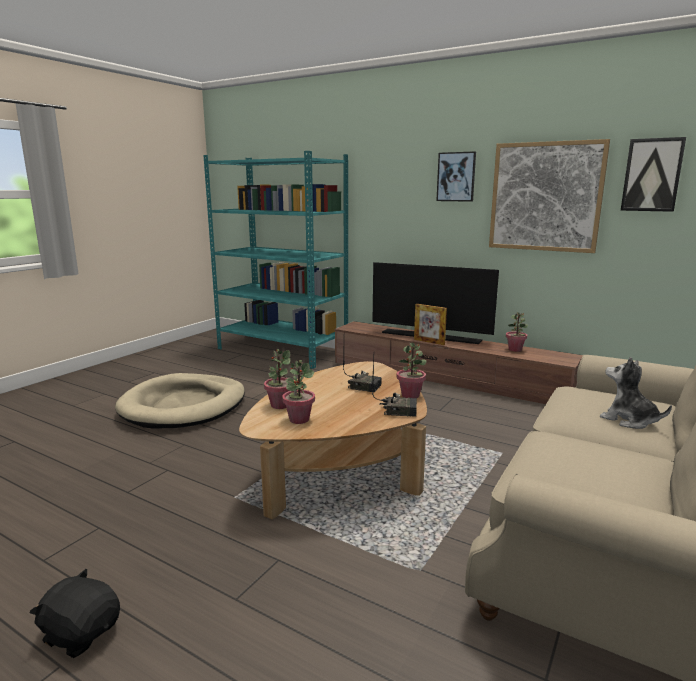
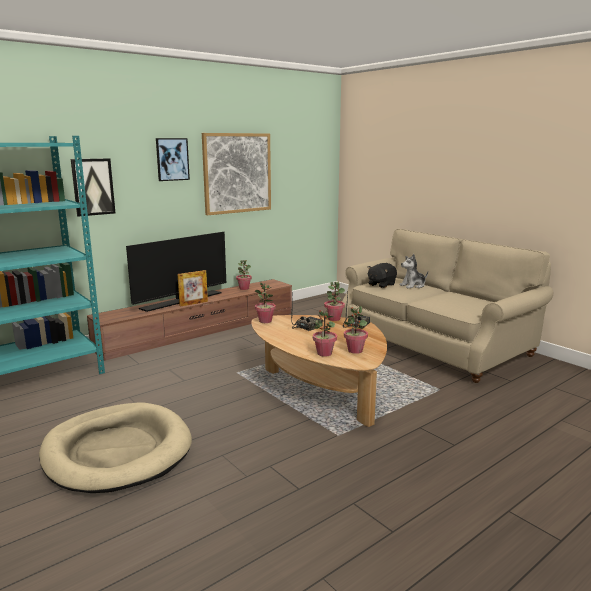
camera: 70 degrees left, 0 degrees up
black plush toy [30,569,120,658] -> black plush toy moved to [367,263,397,288]
picture [621,137,686,212] -> picture moved to [71,158,115,217]
none -> potted plant [255,283,276,323]

